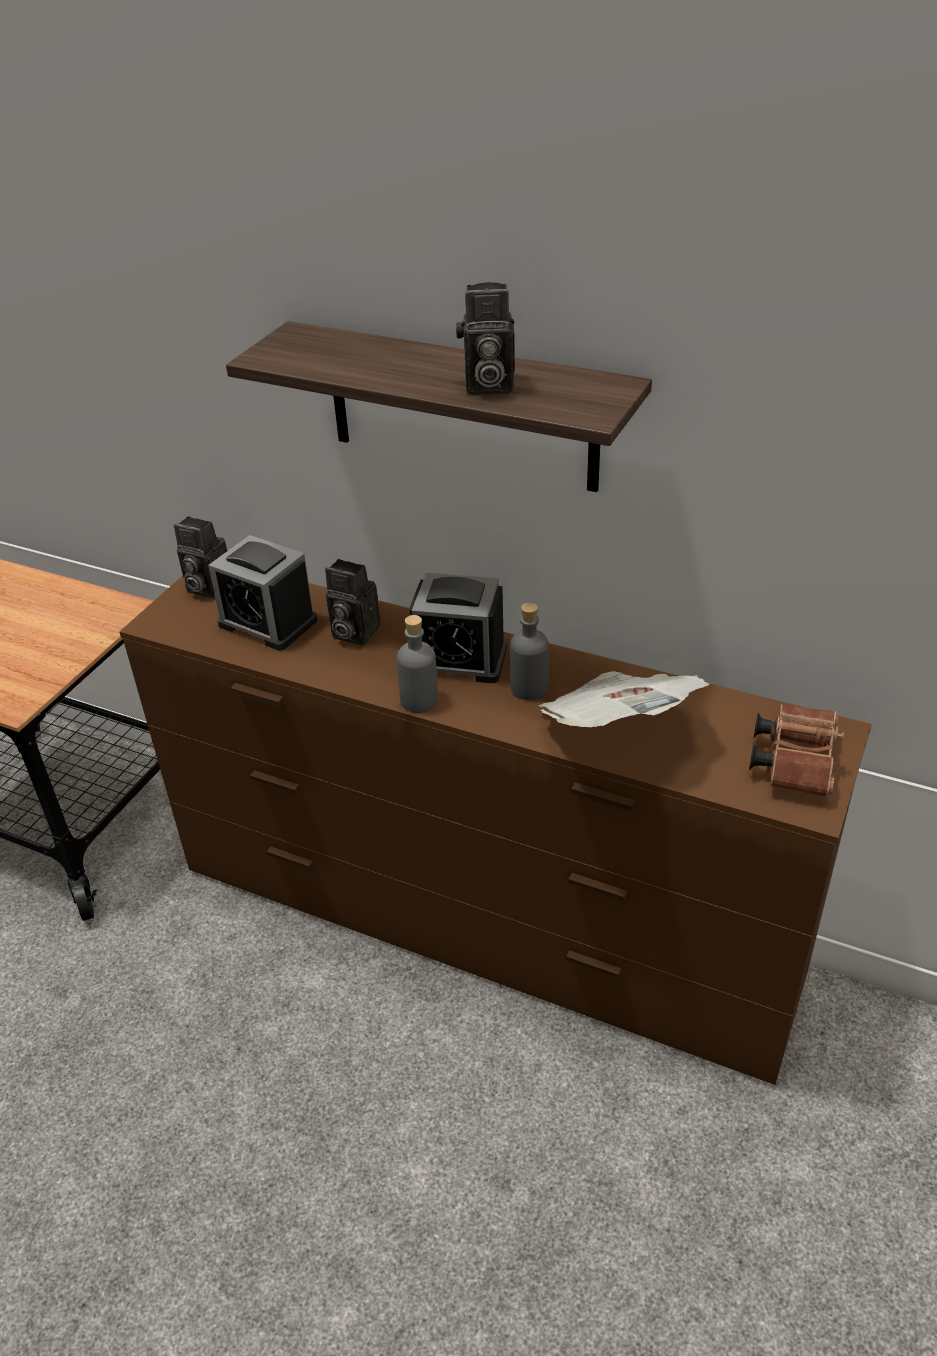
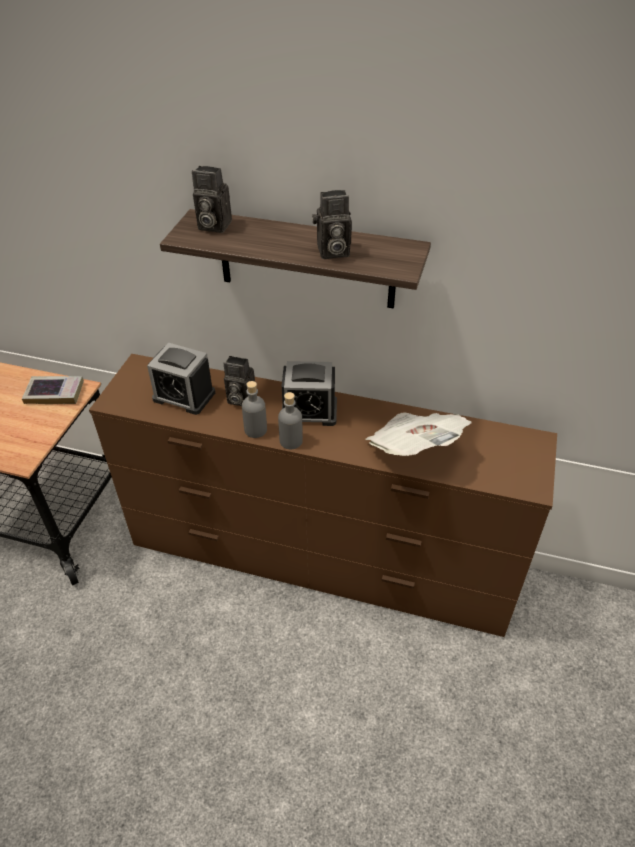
camera: 10 degrees left, 5 degrees up
camera [174,516,228,599] -> camera moved to [192,166,232,233]
grey bottle [510,602,549,700] -> grey bottle moved to [242,381,267,438]
brown binoculars [749,704,844,797] -> none
none -> book [22,376,84,404]

